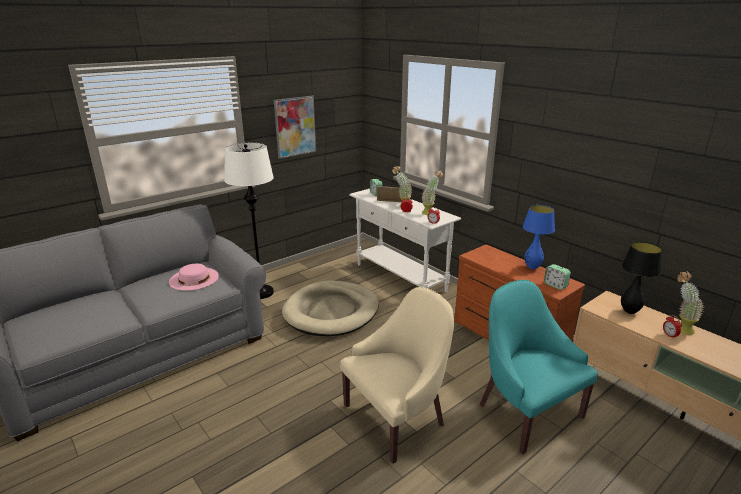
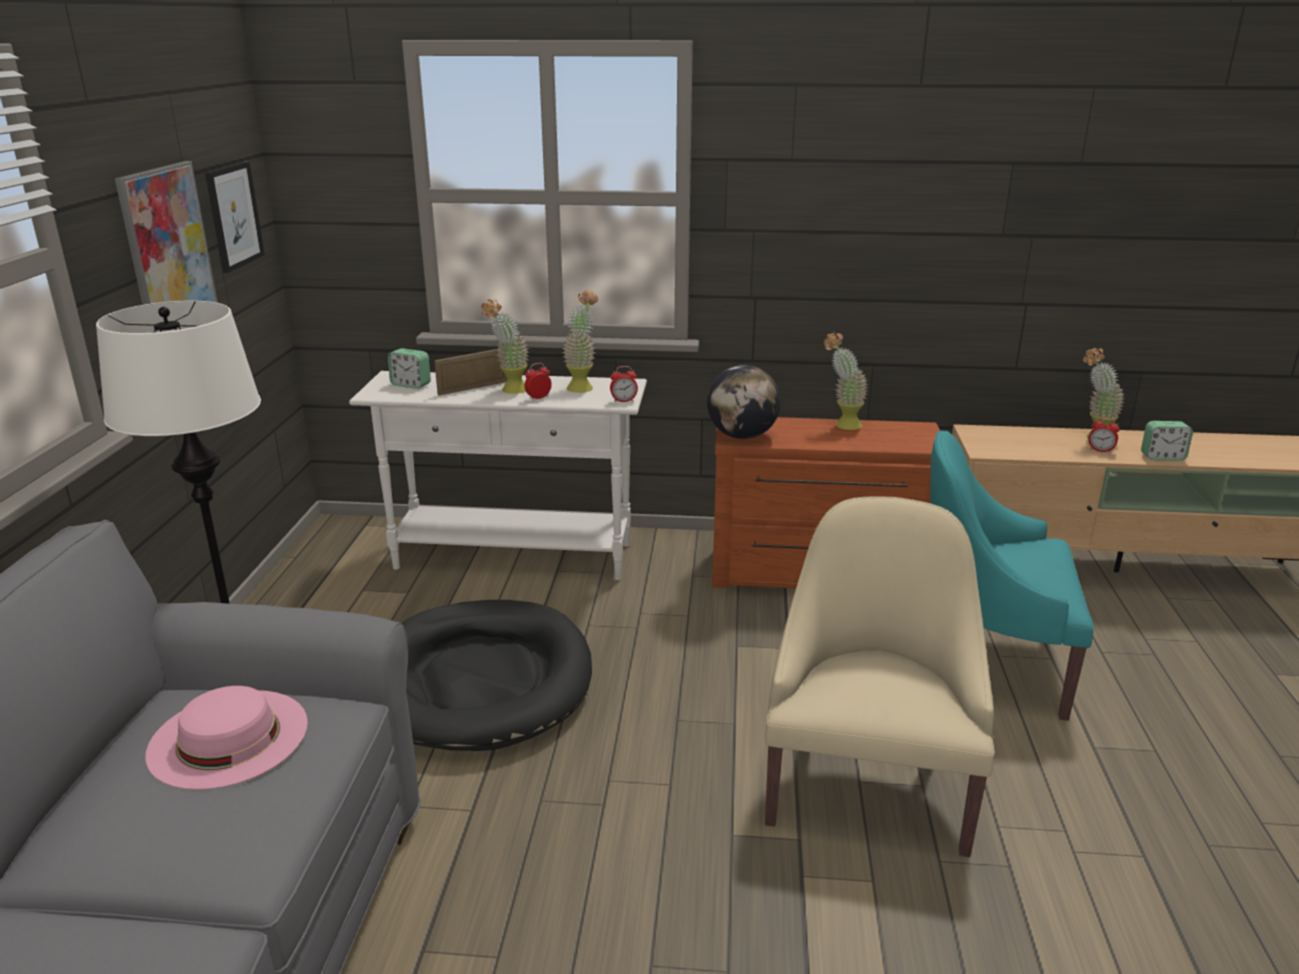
camera: 45 degrees left, 0 degrees up
beige dog bed [282,281,379,336] -> black dog bed [402,600,592,751]
blue table lamp [523,205,555,269] -> potted plant [824,332,868,430]
alarm clock [544,264,571,290] -> alarm clock moved to [1141,421,1193,461]
black table lamp [621,242,662,314] -> none
none -> picture [205,161,265,273]
none -> globe [707,365,781,439]

